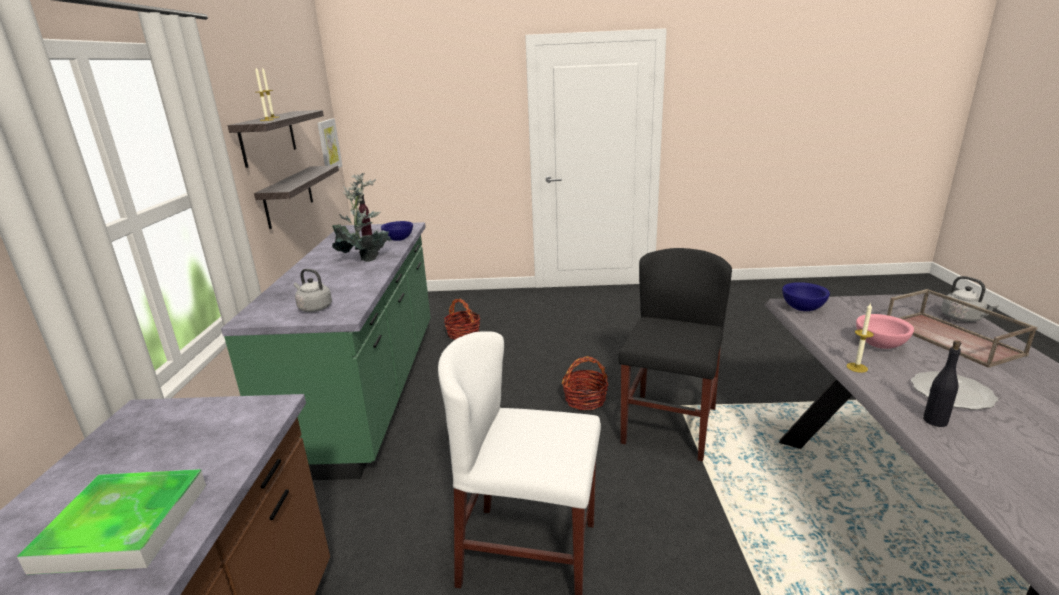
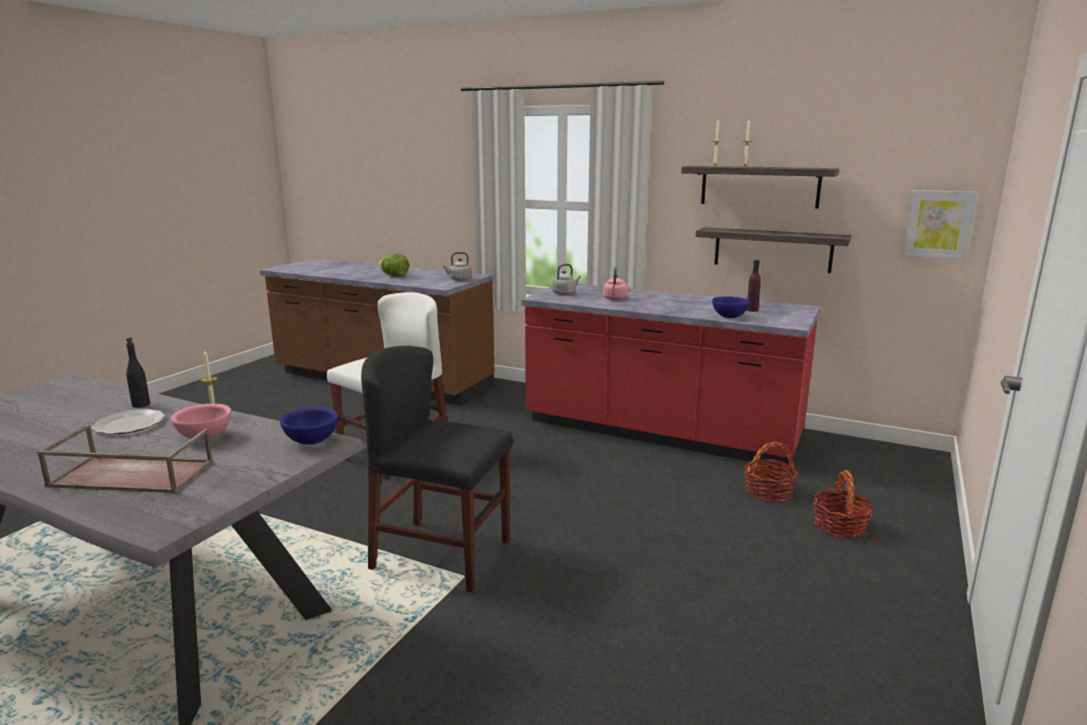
camera: 115 degrees right, 5 degrees down
tray [17,469,206,575] -> lettuce [379,253,409,277]
green counter [221,222,431,480] -> red counter [521,284,821,469]
potted plant [332,173,391,262] -> none
basket [562,356,609,410] -> basket moved to [813,470,874,538]
black chair [618,248,732,461] -> black chair turned 150 degrees clockwise [361,346,513,592]
grey kettle [941,276,999,322] -> grey kettle moved to [443,252,472,281]
none -> pink kettle [603,267,629,300]

